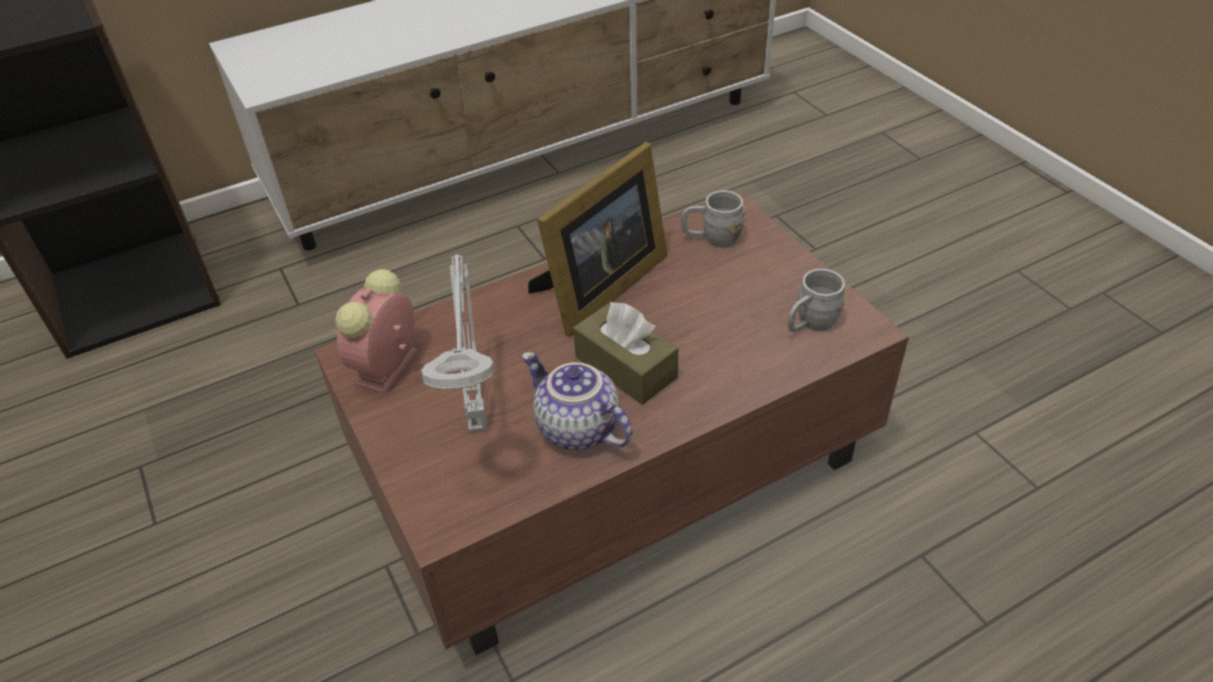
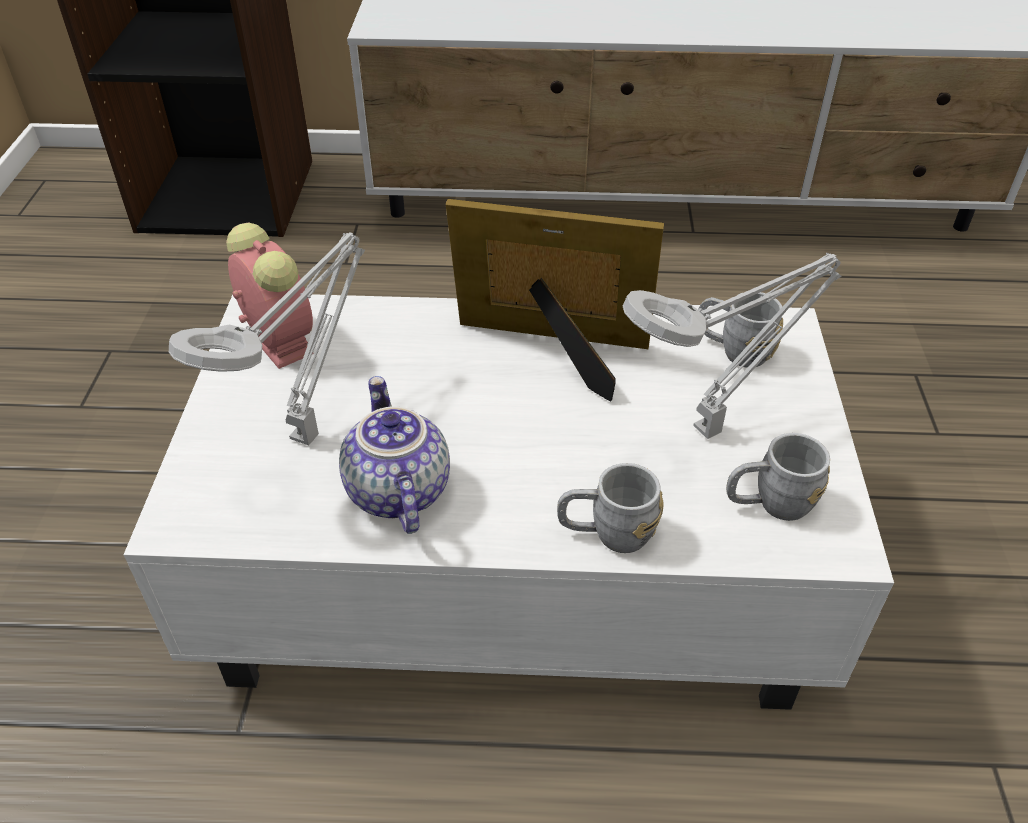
camera: 30 degrees right, 0 degrees up
brown coffee table [314,190,909,655] -> white coffee table [124,294,894,710]
alarm clock [335,269,418,393] -> alarm clock turned 90 degrees clockwise [226,223,314,369]
picture frame [528,142,668,337] -> picture frame turned 150 degrees counterclockwise [446,199,664,401]
brown tissue box [573,302,678,405] -> none
none -> grey mug [557,463,664,553]
none -> grey table lamp [623,253,841,439]

